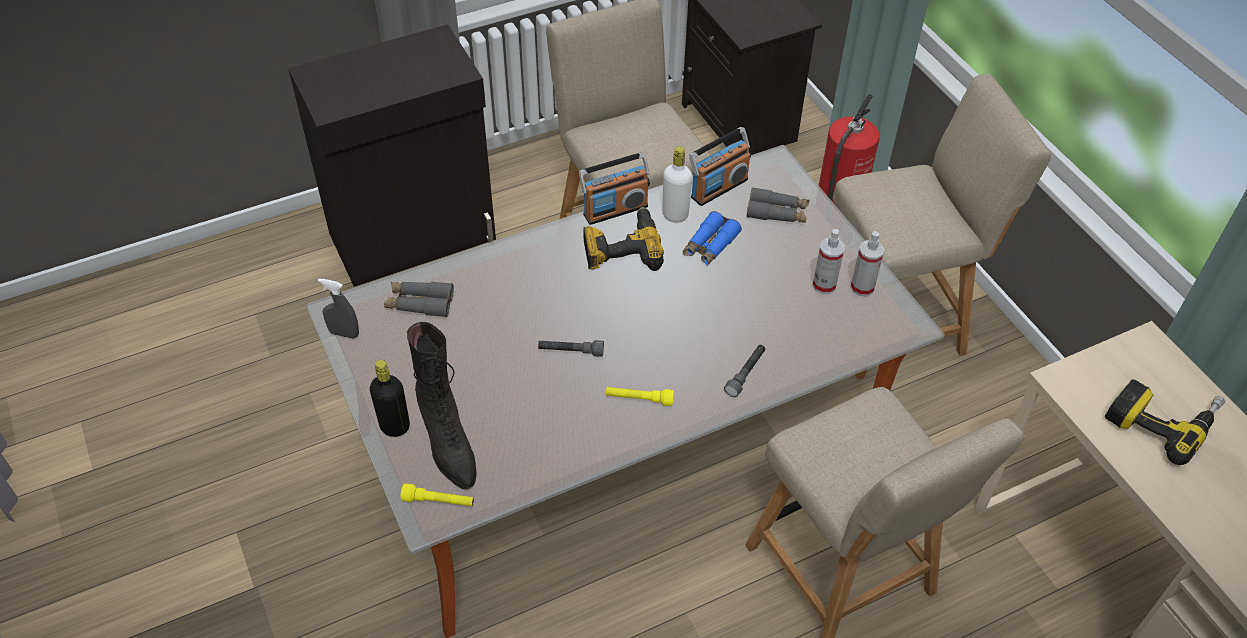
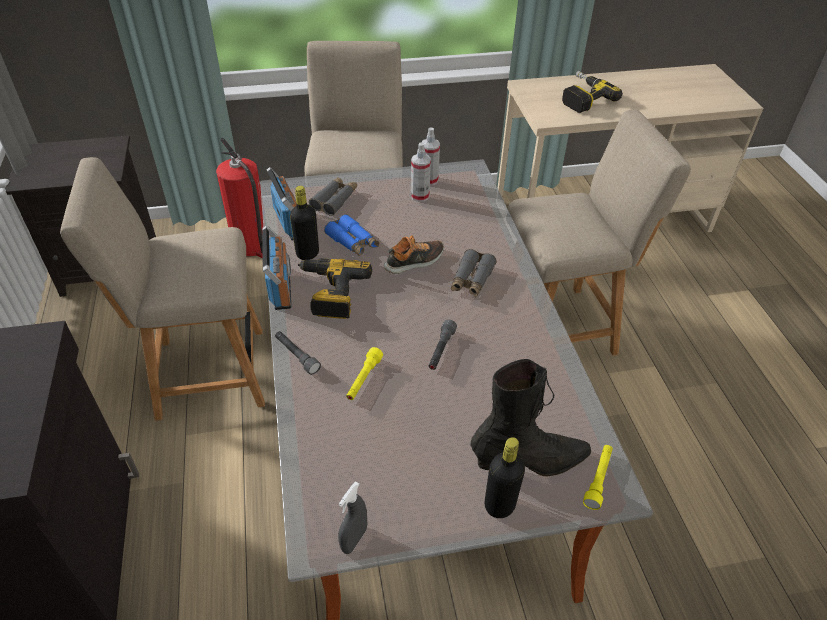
camera: 75 degrees left, 5 degrees down
grey binoculars [384,282,454,317] -> grey binoculars moved to [451,249,497,297]
yellow flashlight [606,387,674,406] -> yellow flashlight moved to [346,347,383,400]
white bottle [662,146,692,223] -> black bottle [290,186,319,260]
grey flashlight [724,345,765,397] -> grey flashlight moved to [275,331,321,375]
none -> shoe [384,235,444,274]

